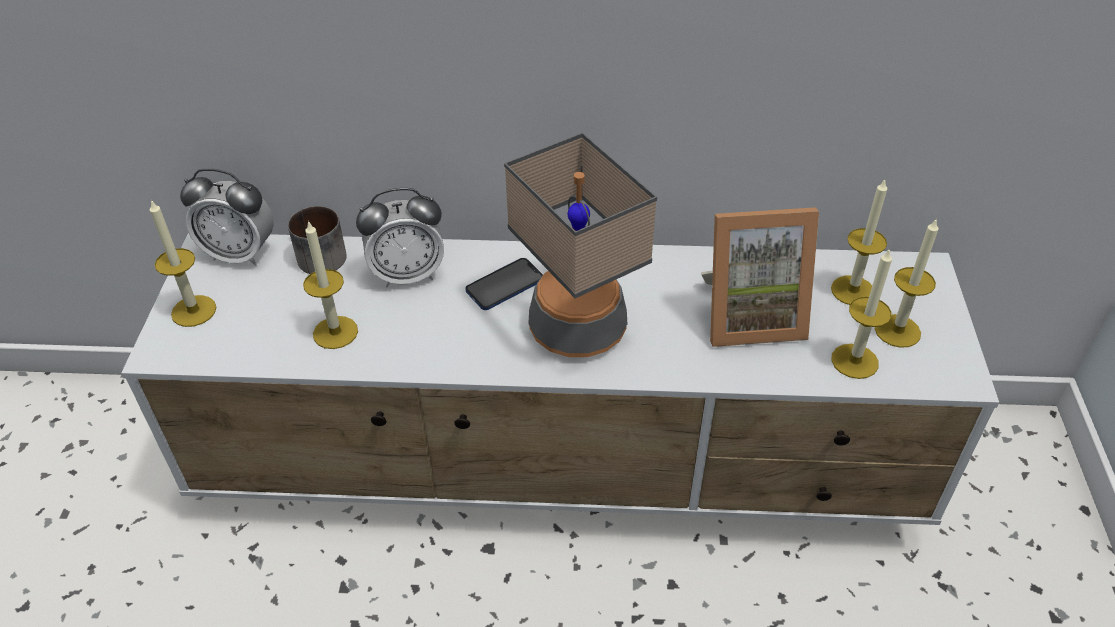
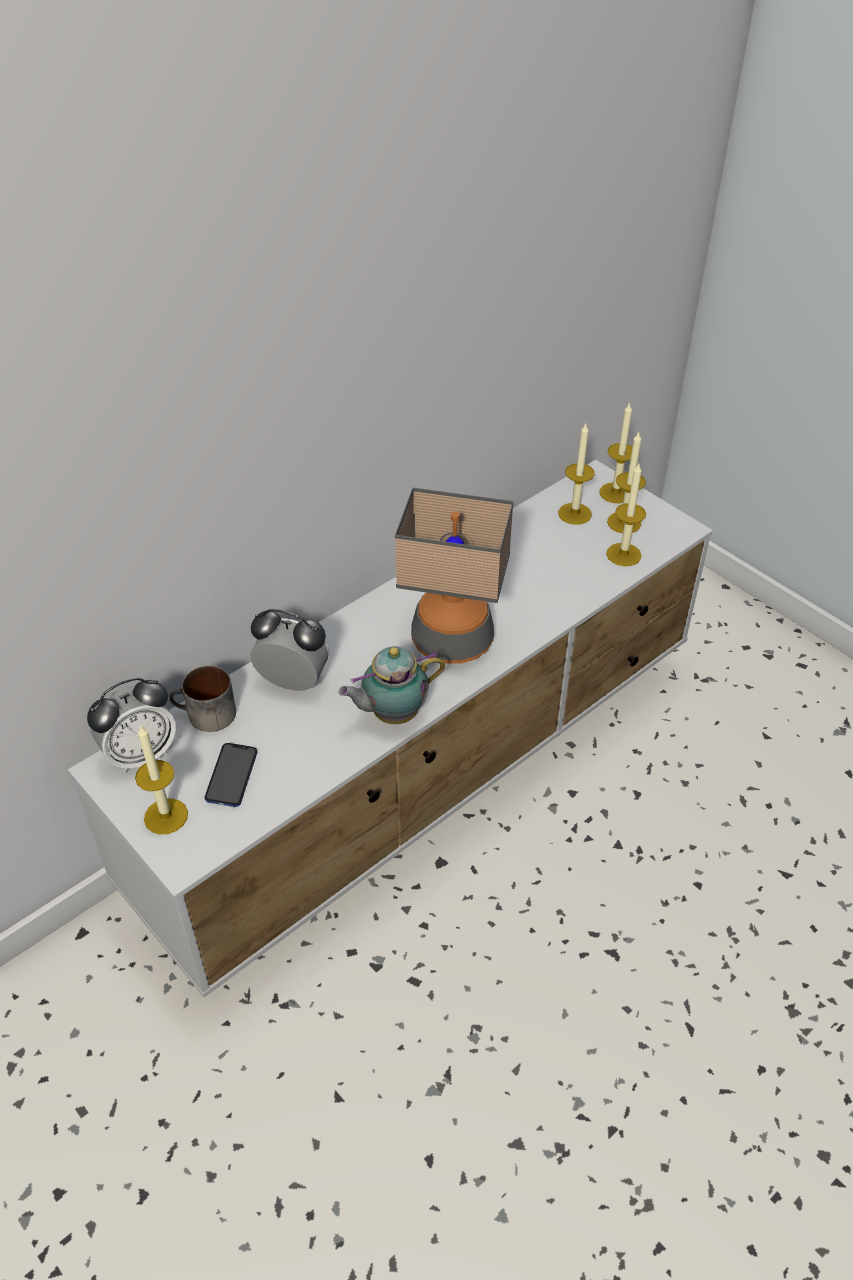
camera: 45 degrees left, 0 degrees up
candle [303,220,358,349] -> candle moved to [600,402,632,503]
alarm clock [356,188,444,287] -> alarm clock turned 105 degrees counterclockwise [250,609,329,691]
phone [466,258,543,310] -> phone moved to [205,743,257,807]
picture frame [701,207,819,347] -> none
none -> teapot [338,646,445,724]

